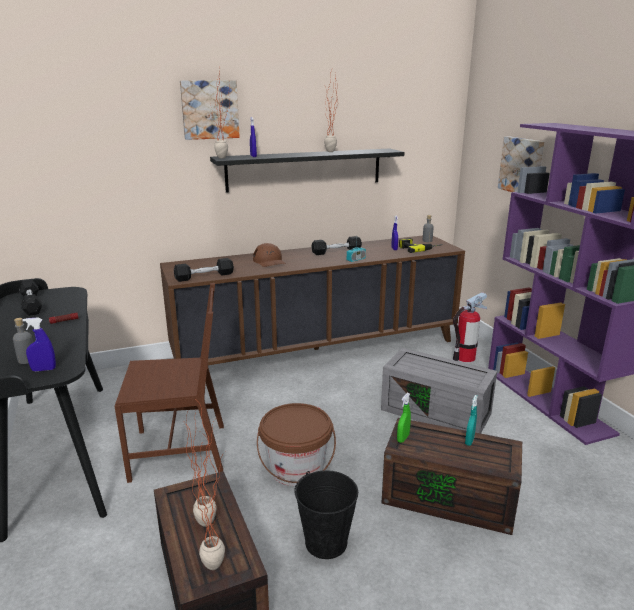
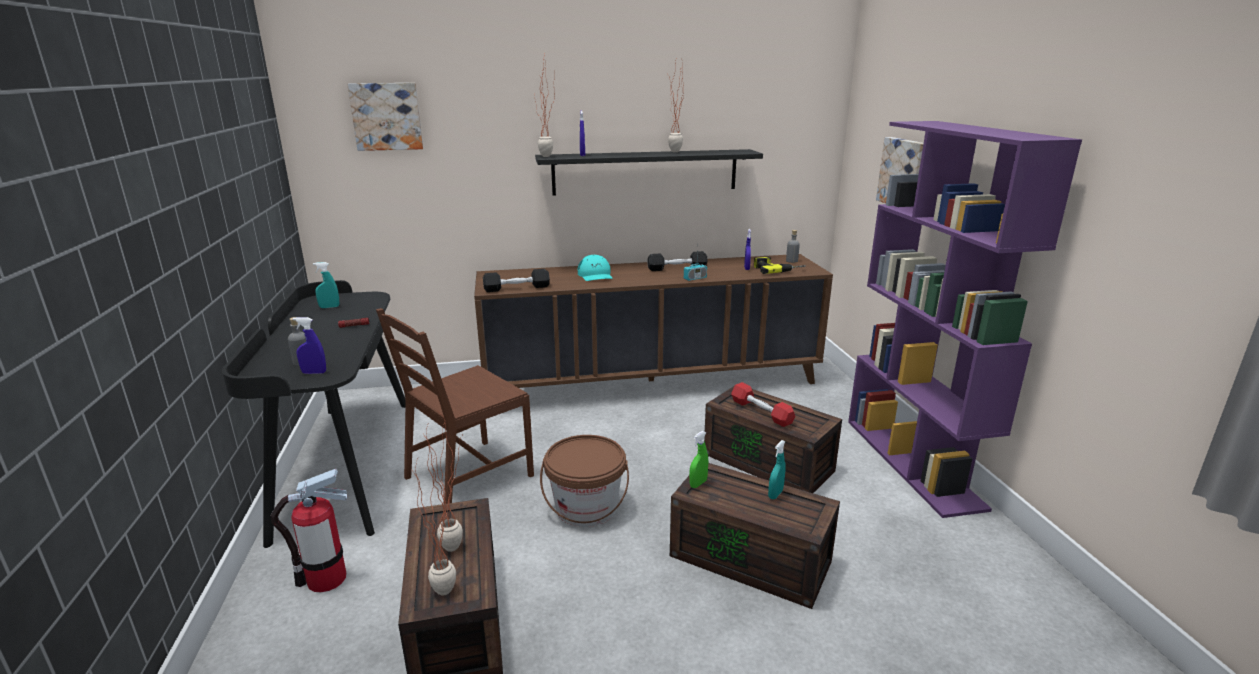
camera: 10 degrees right, 0 degrees up
black dumbbell [19,279,42,316] -> turquoise spray bottle [313,262,339,308]
brown chair [114,283,224,483] -> brown chair turned 135 degrees clockwise [376,308,534,504]
picture [180,80,240,140] -> picture moved to [347,83,423,151]
brown cap [253,243,286,267] -> turquoise cap [578,255,613,281]
black bucket [294,470,358,559] -> none
grey storage box [381,348,497,434] -> brown storage box [704,386,842,493]
fire extinguisher [453,292,487,362] -> fire extinguisher moved to [271,469,347,593]
none -> red dumbbell [731,382,795,427]

